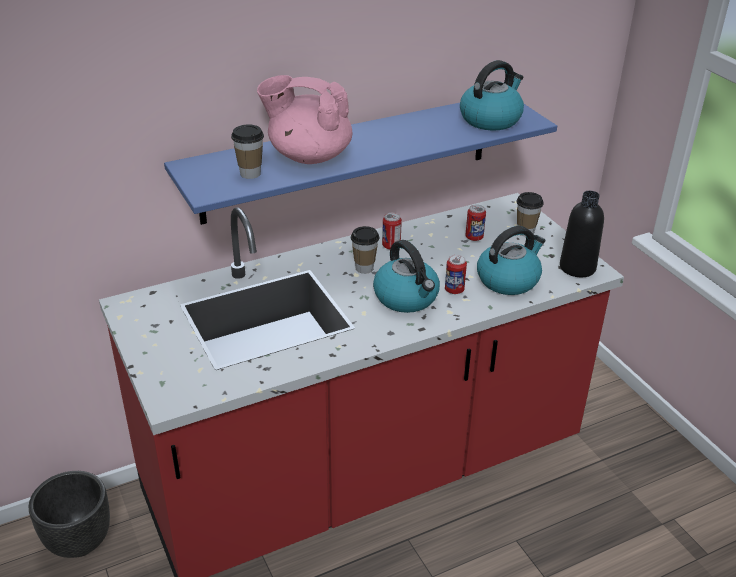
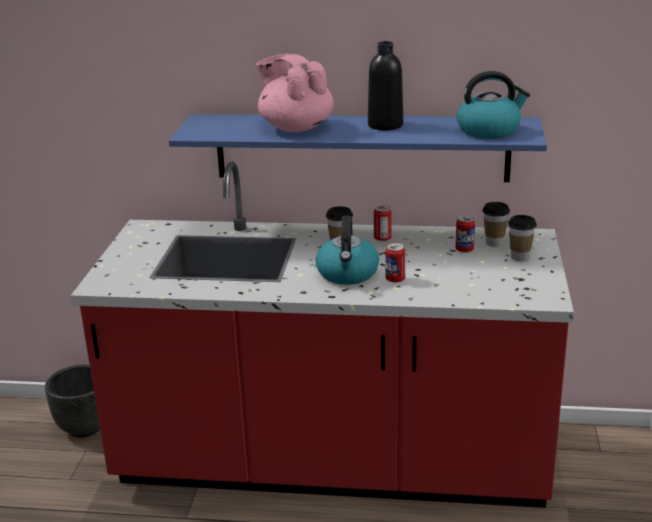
camera: 35 degrees right, 10 degrees down
cup [231,124,264,179] -> cup moved to [482,202,510,247]
kettle [477,226,545,295] -> none
black bottle [560,191,604,277] -> black bottle moved to [368,41,403,130]

